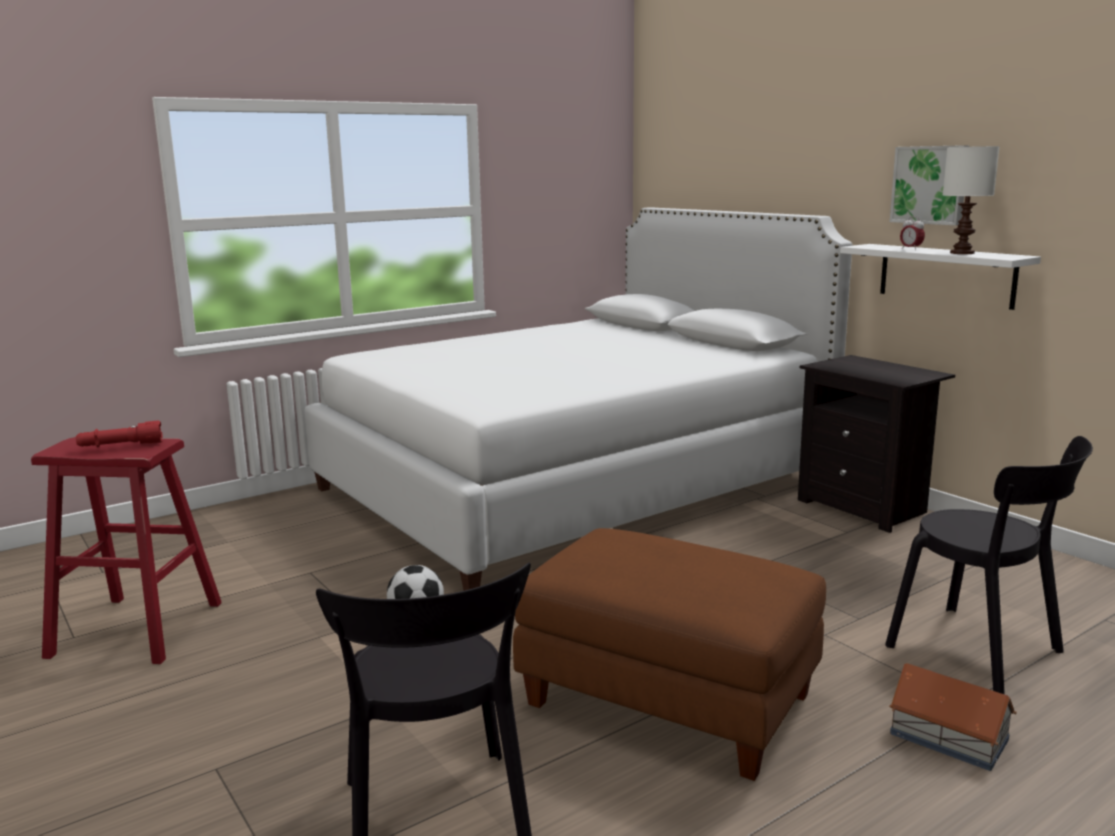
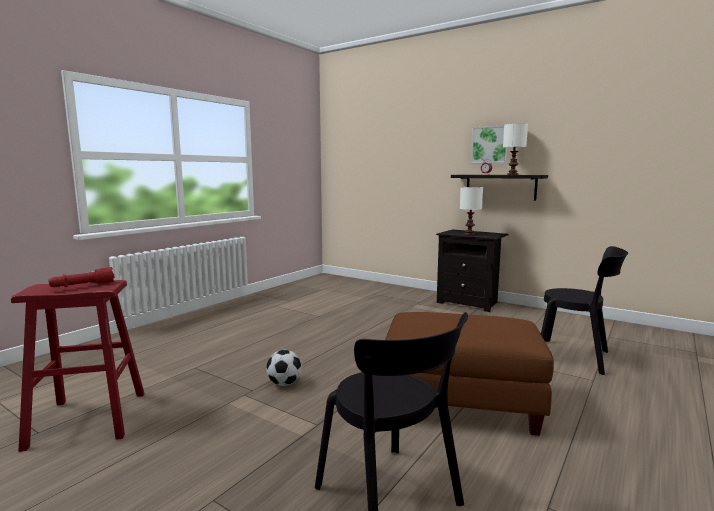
camera: 20 degrees left, 5 degrees down
white bed [304,207,852,591] -> none
white shelf [840,244,1041,310] -> black shelf [451,175,548,201]
toy house [889,663,1017,771] -> none
none -> white table lamp [460,187,483,236]

